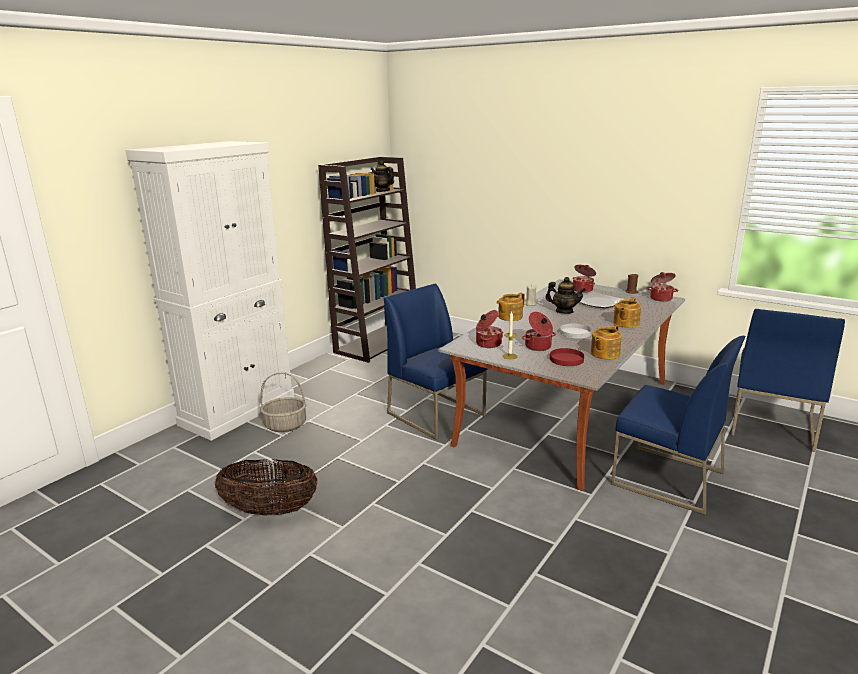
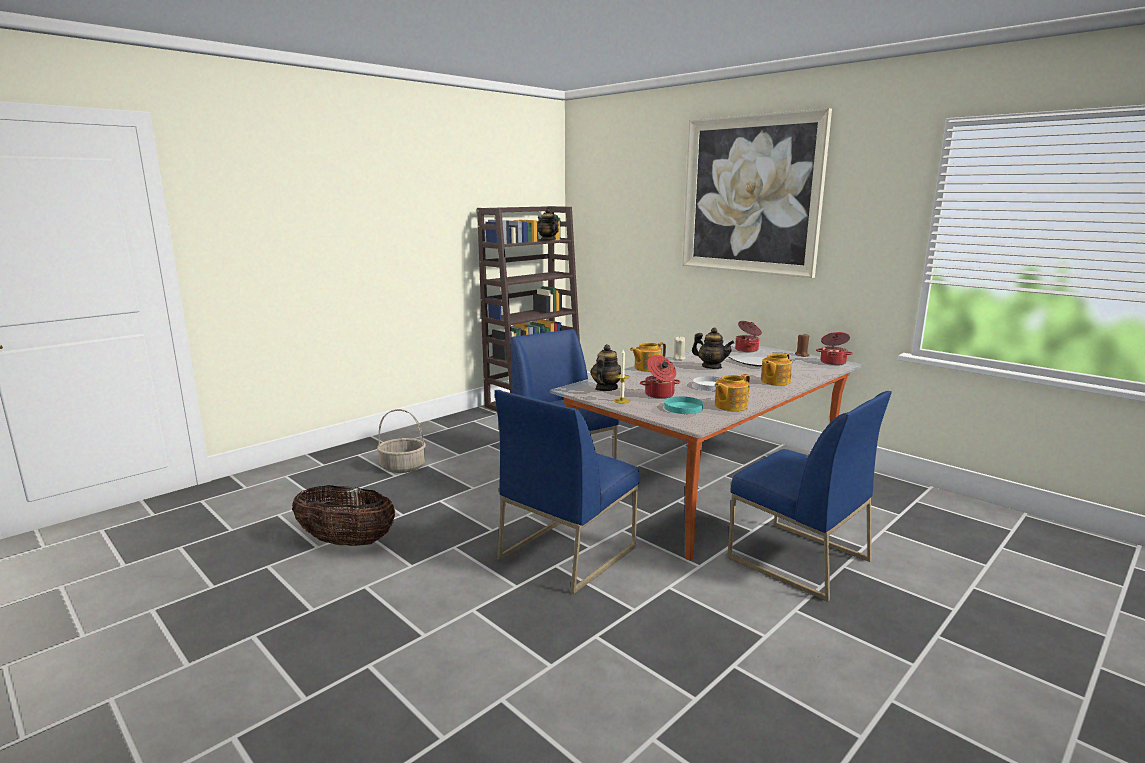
camera: 10 degrees right, 5 degrees down
white cabinet [125,141,294,441] -> none
cooking pot [476,310,503,348] -> teapot [590,344,621,391]
red plate [550,348,584,366] -> turquoise plate [664,397,703,414]
blue chair [731,309,845,452] -> blue chair moved to [494,390,640,594]
none -> picture [682,108,832,278]

